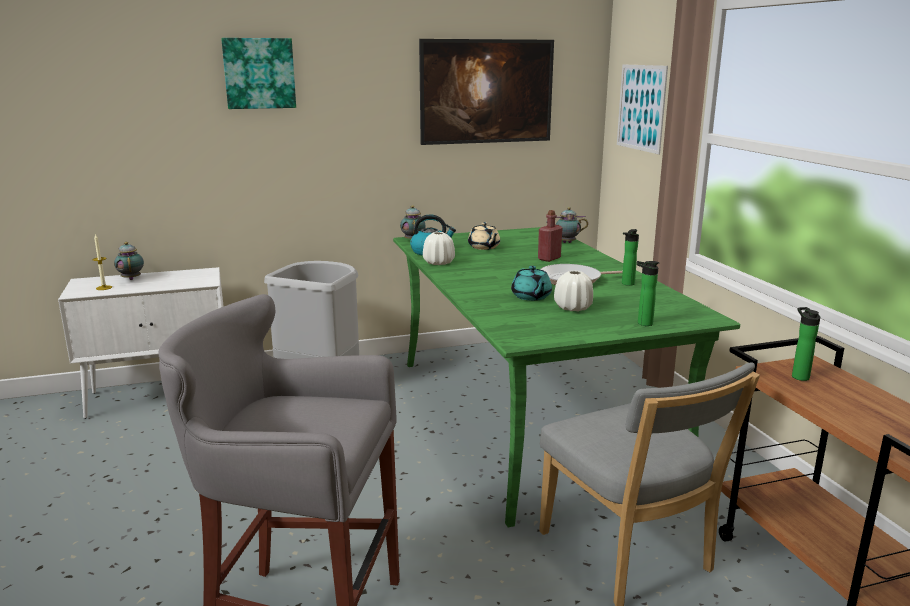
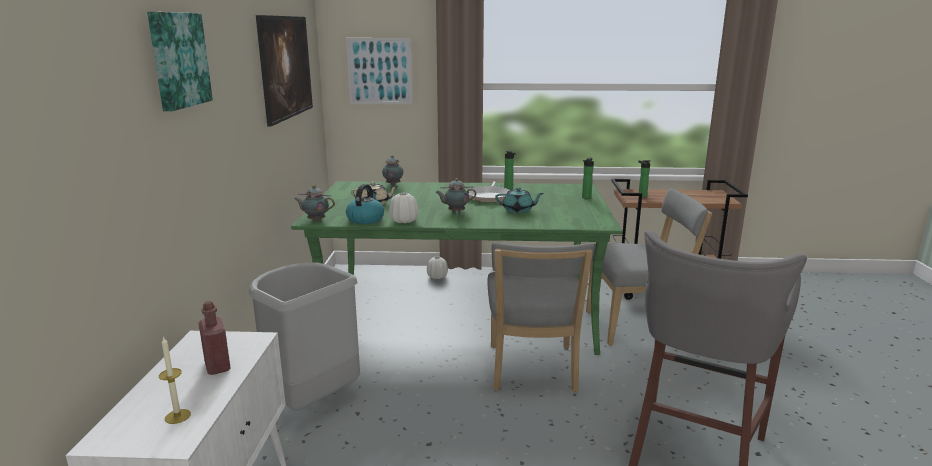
camera: 70 degrees left, 0 degrees up
teapot [114,242,144,280] -> teapot moved to [435,178,476,212]
red bottle [538,210,562,262] -> red bottle moved to [199,301,231,375]
white vase [554,270,593,311] -> white vase moved to [427,257,448,279]
none -> grey chair [487,242,594,392]

